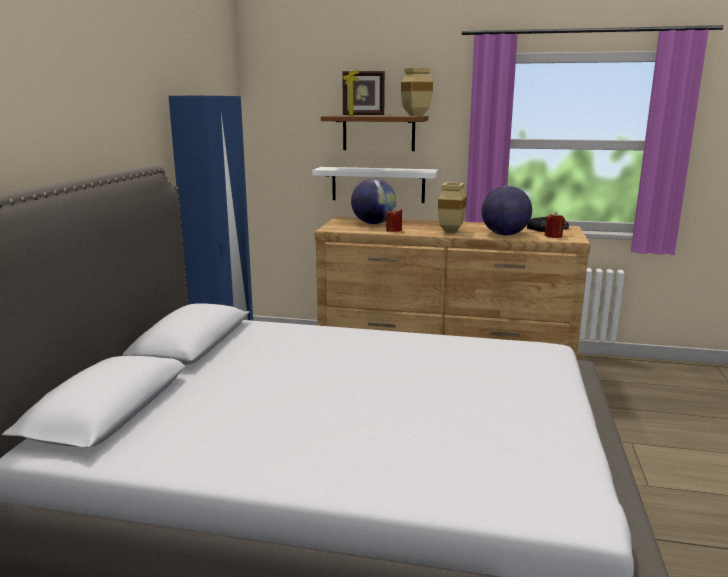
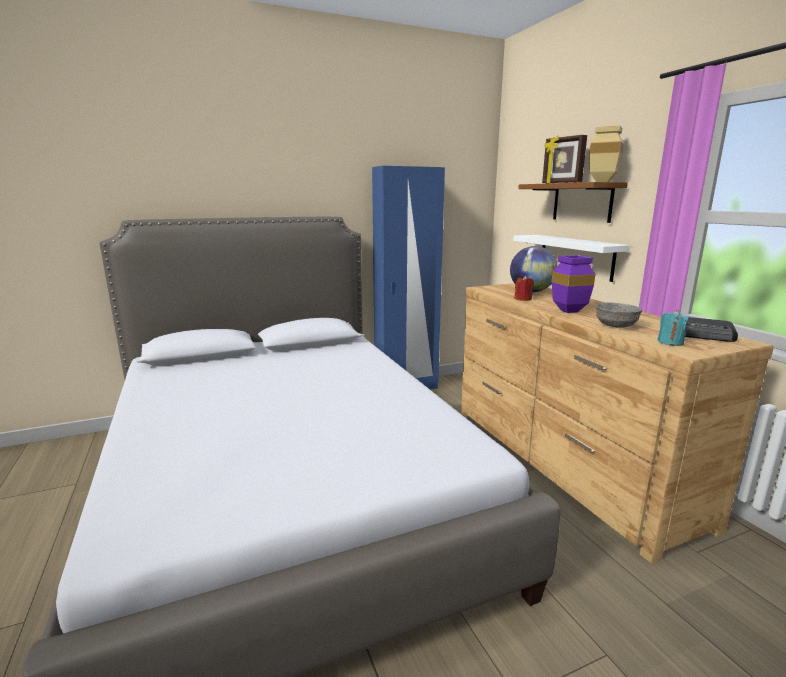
camera: 55 degrees right, 0 degrees up
beige vase [438,182,467,233] -> purple vase [552,255,595,313]
globe [482,186,532,235] -> grey bowl [596,302,642,328]
red candle [545,212,565,238] -> turquoise candle [657,310,690,346]

